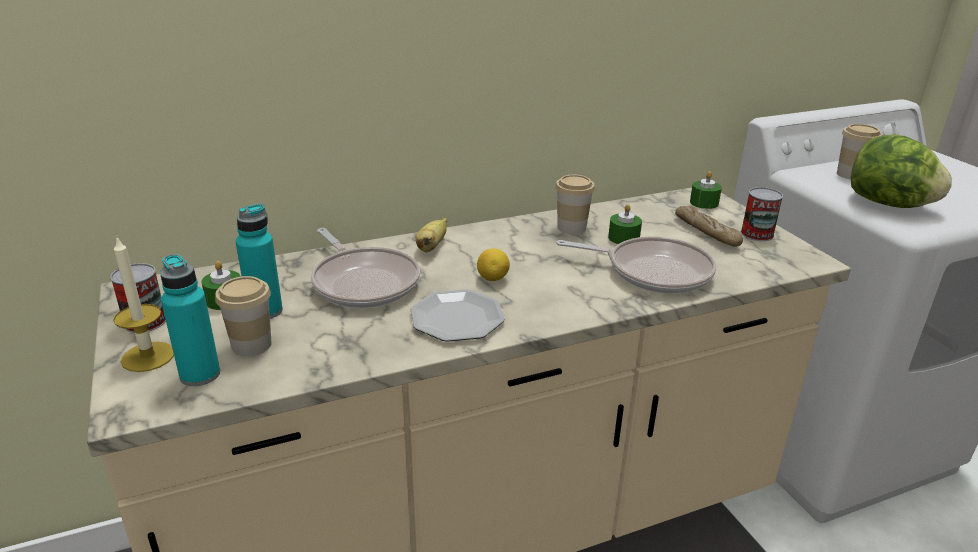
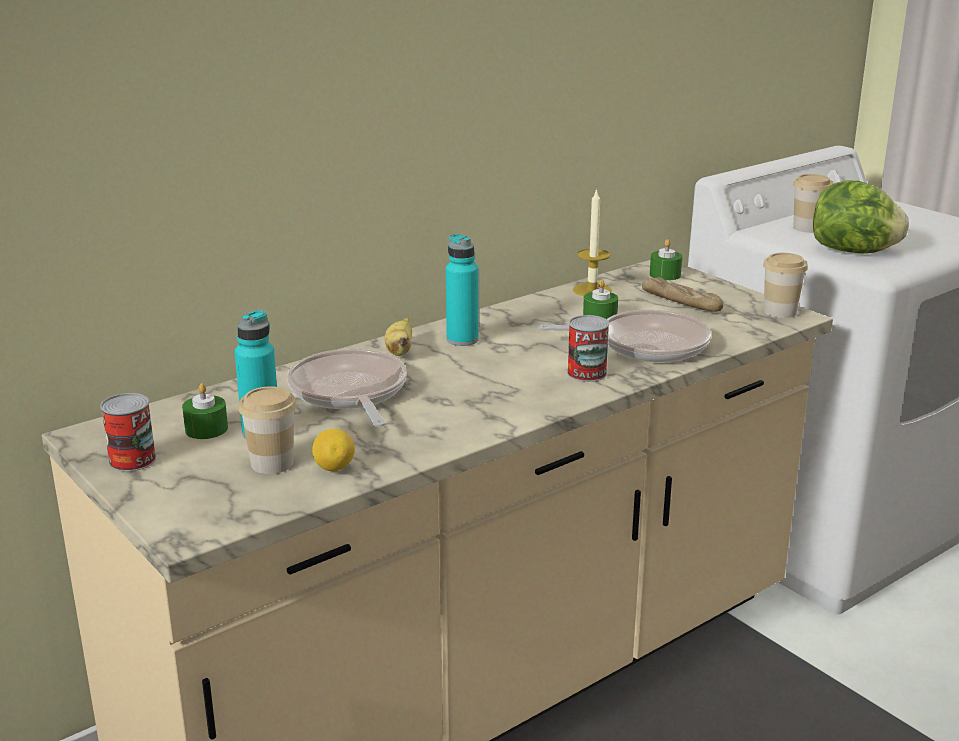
camera: 15 degrees left, 5 degrees down
candle [113,236,174,372] -> candle moved to [573,188,612,296]
turquoise bottle [160,254,220,386] -> turquoise bottle moved to [446,234,479,346]
frying pan [311,228,420,308] -> frying pan turned 150 degrees counterclockwise [287,349,407,427]
plate [411,289,505,342] -> none
lemon [477,249,510,281] -> lemon moved to [312,429,355,471]
cup [555,175,595,234] -> cup moved to [763,253,808,318]
can [741,187,783,241] -> can moved to [567,315,609,382]

